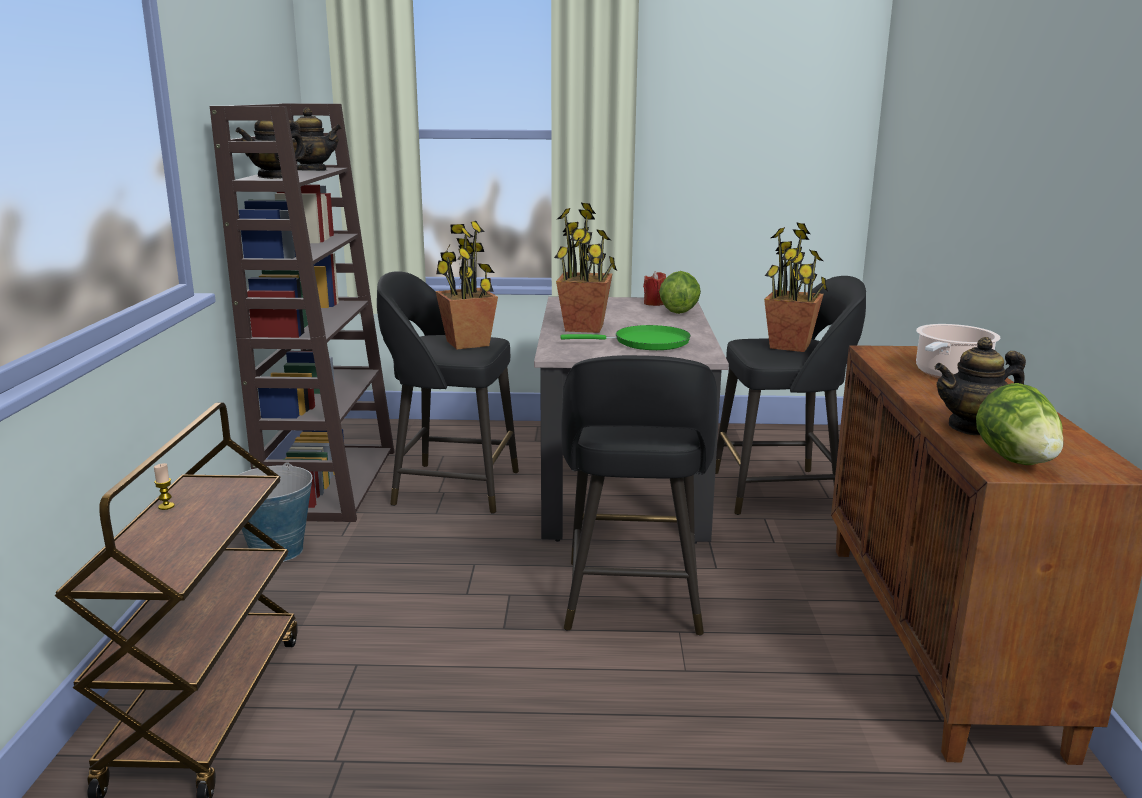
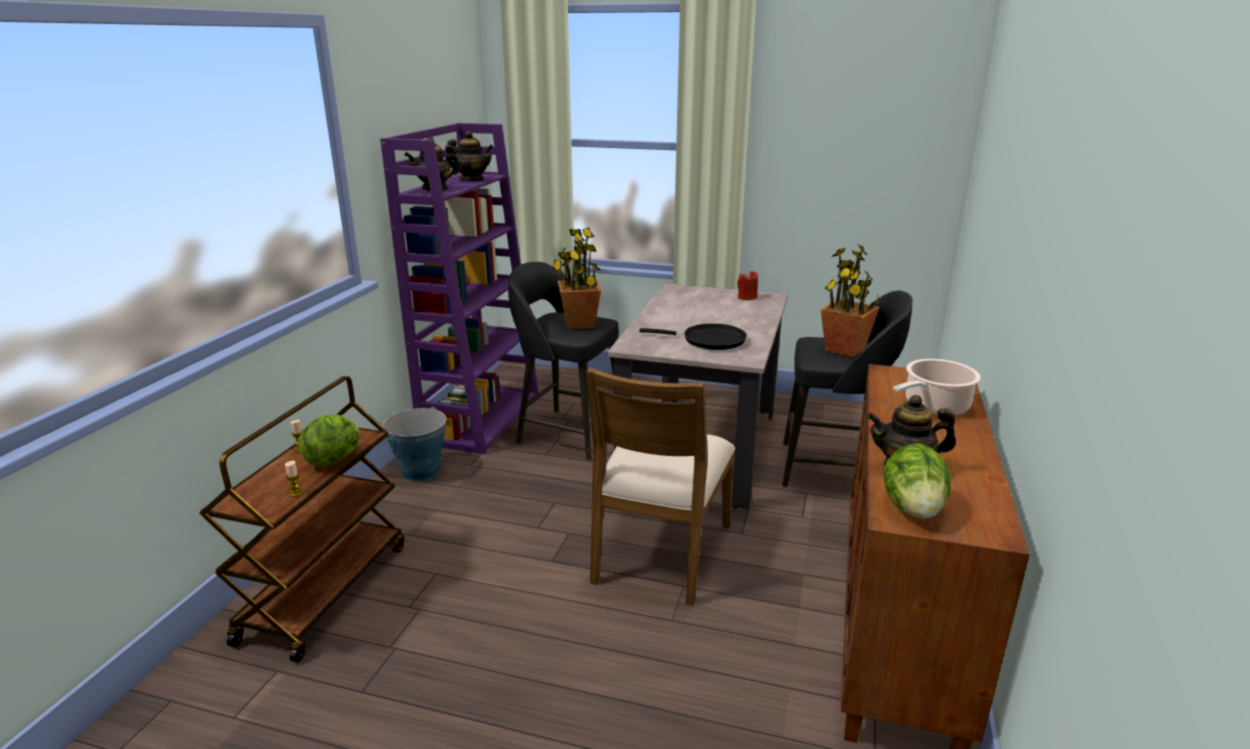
camera: 15 degrees right, 5 degrees up
brown bookcase [210,103,394,522] -> purple bookcase [380,123,539,454]
potted plant [554,203,617,333] -> none
green frying pan [560,325,691,350] -> black frying pan [639,323,747,350]
black stool [561,355,717,636] -> brown chair [587,367,735,606]
lettuce [659,271,701,314] -> lettuce moved to [298,414,359,467]
none -> candle [285,461,302,497]

